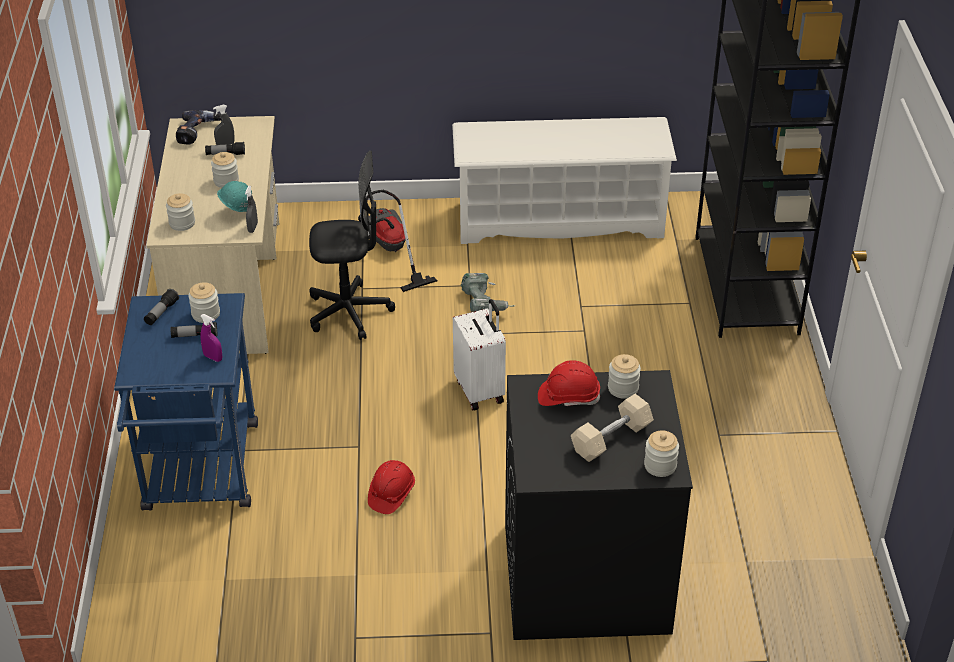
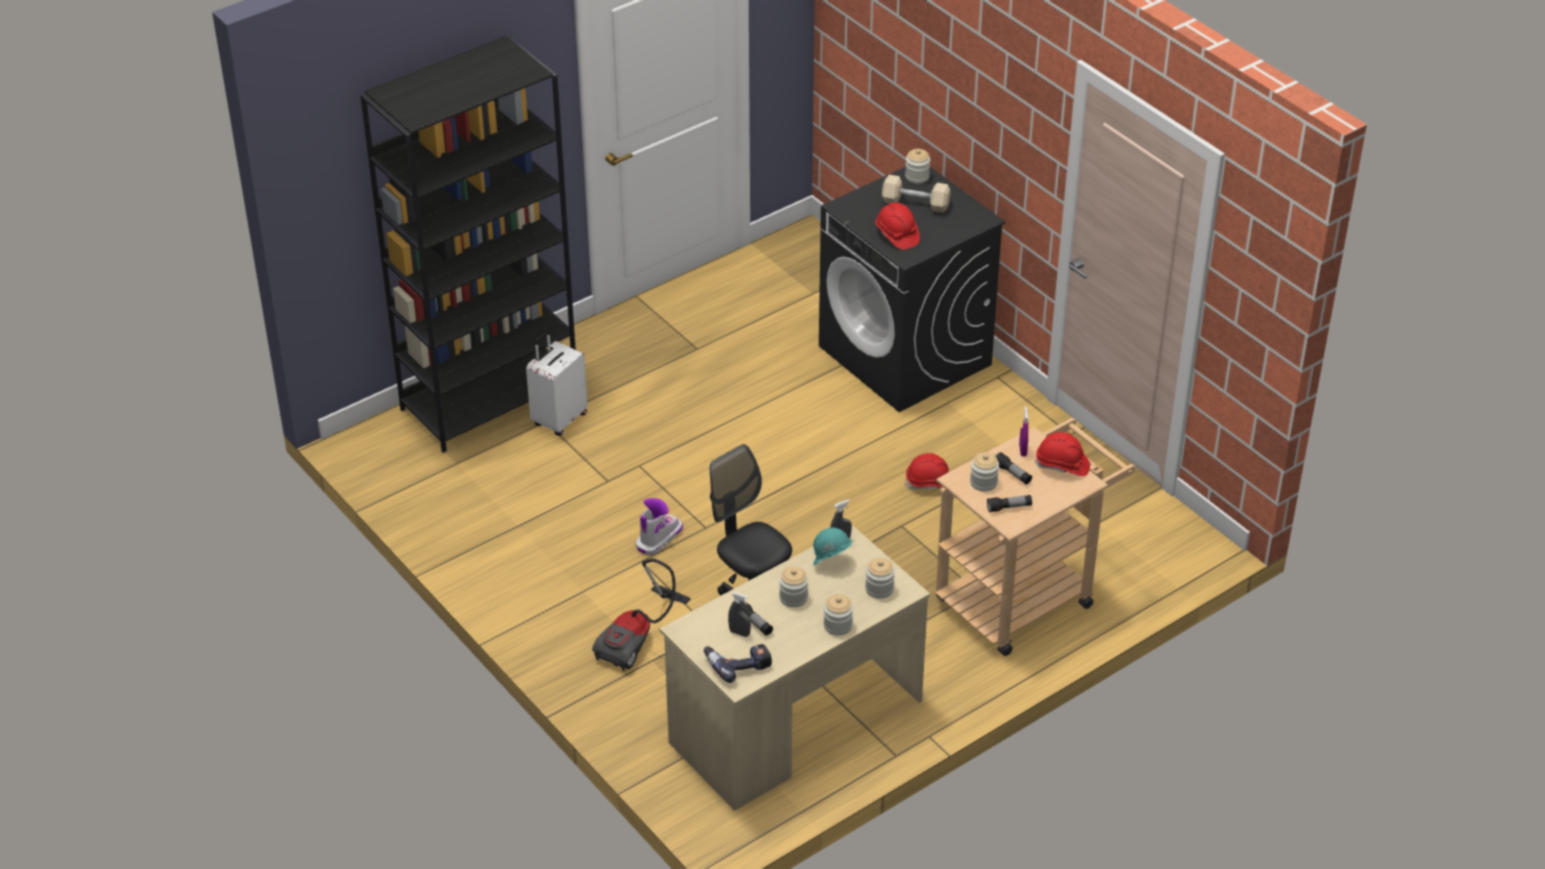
camera: 125 degrees left, 0 degrees up
blue cart [114,293,258,511] -> beige cart [935,418,1136,656]
white shoe rack [452,117,677,244] -> none
white suitcase [453,299,506,410] -> white suitcase moved to [526,331,587,436]
power drill [461,273,515,312] -> boot [636,498,683,555]
jar [608,354,641,399] -> jar moved to [824,594,853,636]
none -> red hard hat [1035,432,1090,476]

